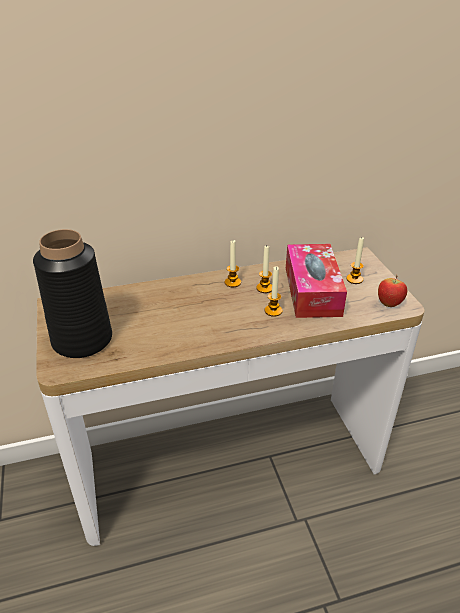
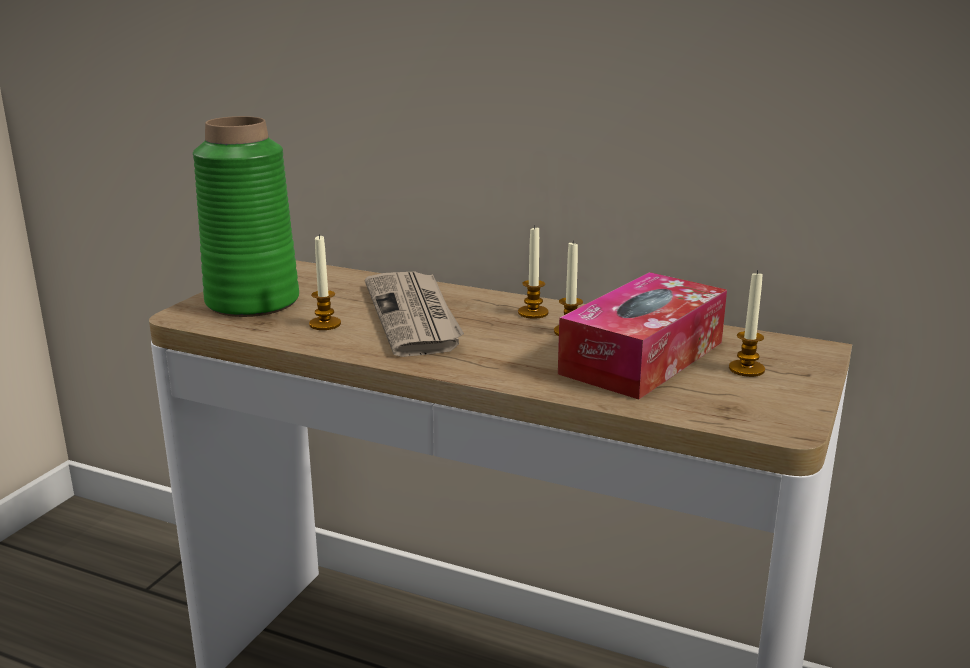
camera: 40 degrees right, 15 degrees down
black vase [33,229,112,358] -> green vase [193,116,299,317]
candle [265,266,282,317] -> candle moved to [309,234,341,330]
apple [378,275,407,307] -> none
none -> newspaper [365,272,464,357]

